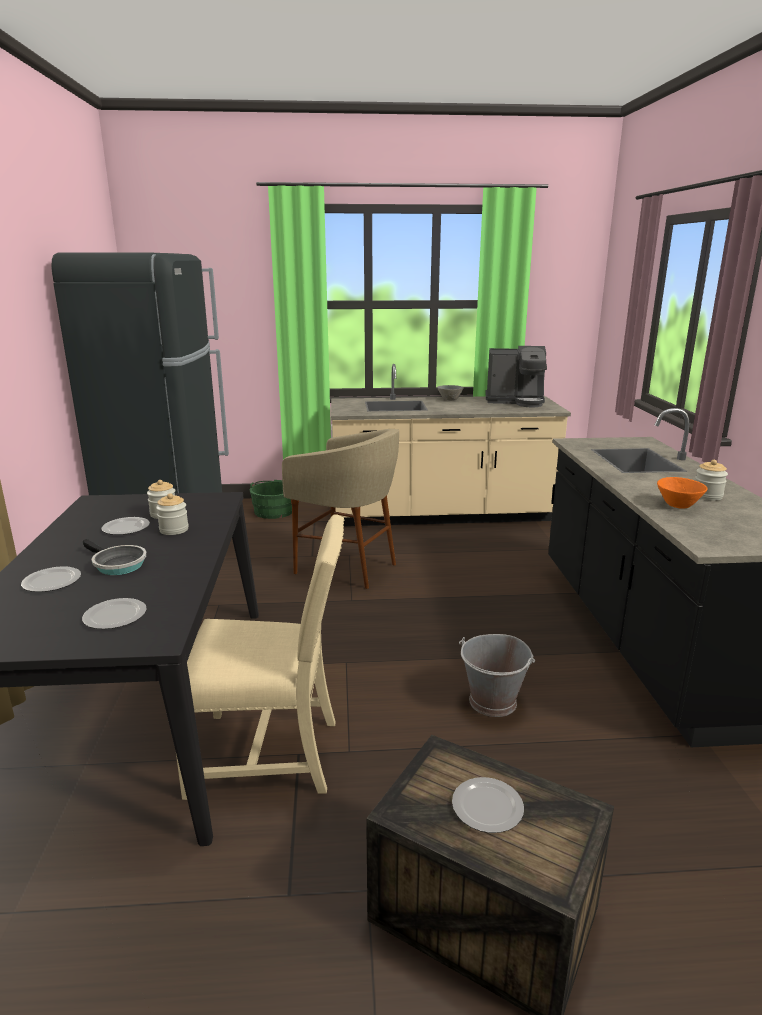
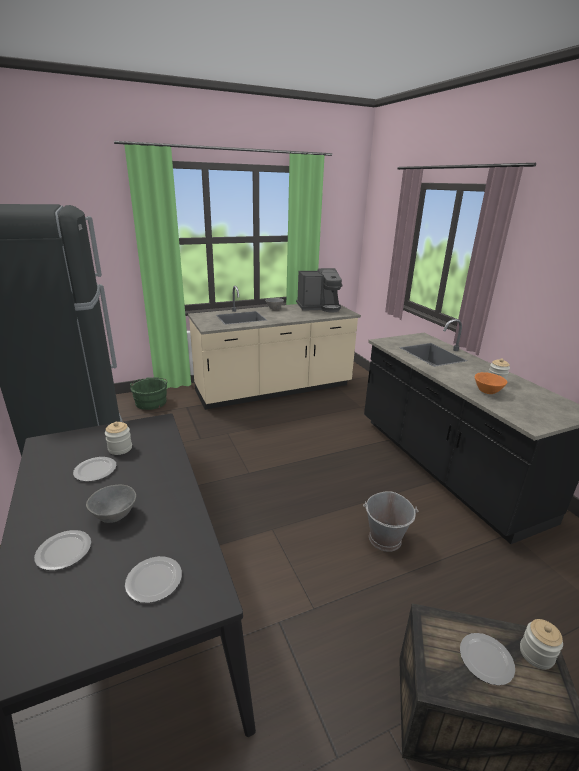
camera: 20 degrees left, 5 degrees up
frying pan [82,539,147,575] -> grey bowl [86,485,136,523]
jar [156,493,189,535] -> jar moved to [520,619,563,670]
beige chair [176,514,344,800] -> none
beige stool [282,429,399,589] -> none

